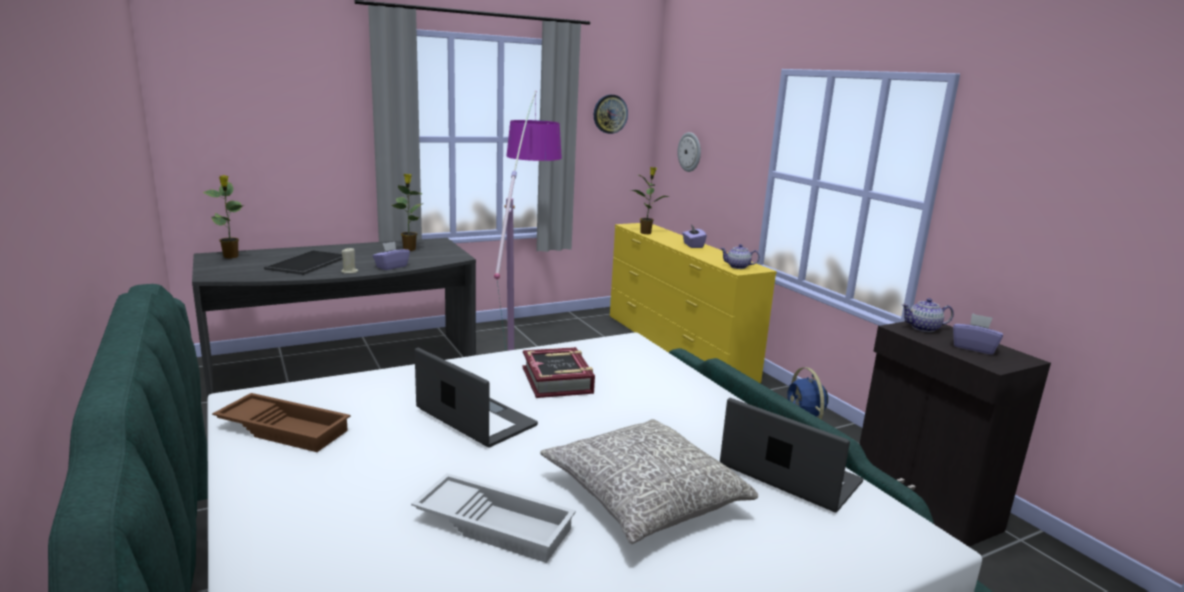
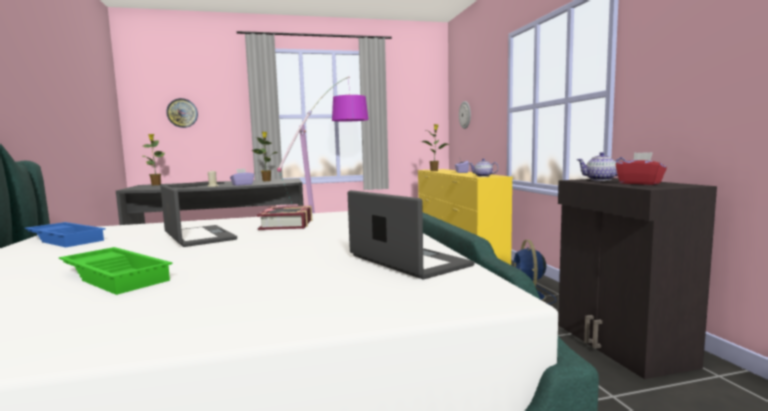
camera: 15 degrees right, 10 degrees down
brown tray [212,393,351,452] -> blue tray [24,222,106,247]
white tray [411,473,576,563] -> green tray [59,247,173,295]
grey pillow [540,419,758,544] -> none
wall clock [594,95,628,134] -> wall clock moved to [166,98,198,128]
purple tissue box [953,313,1003,355] -> red tissue box [616,152,667,185]

